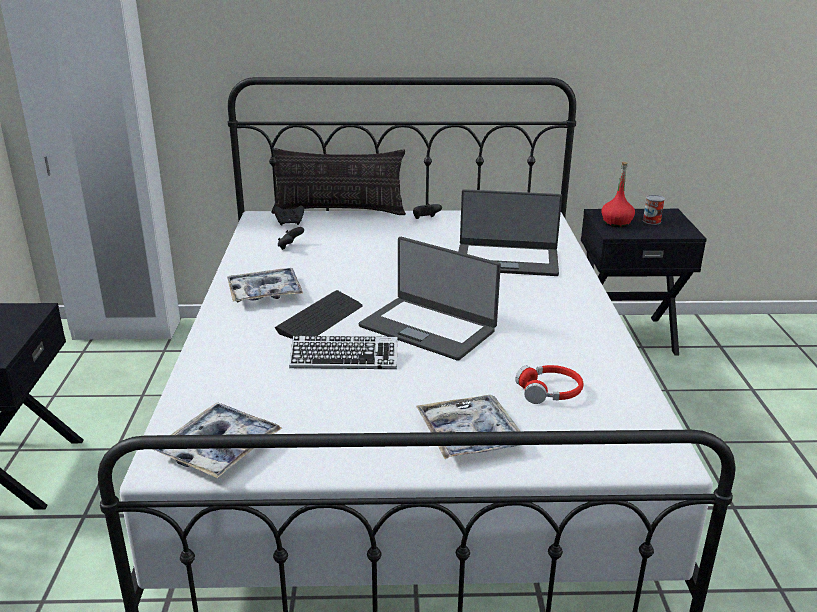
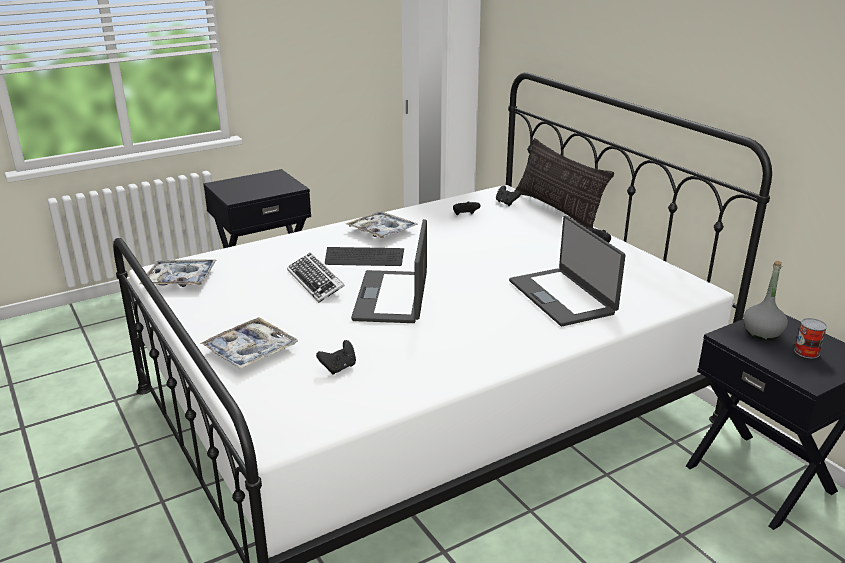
camera: 60 degrees right, 0 degrees up
red headphones [515,365,583,404] -> black game controller [316,340,356,375]
red bottle [601,162,635,227] -> grey bottle [743,261,788,340]

